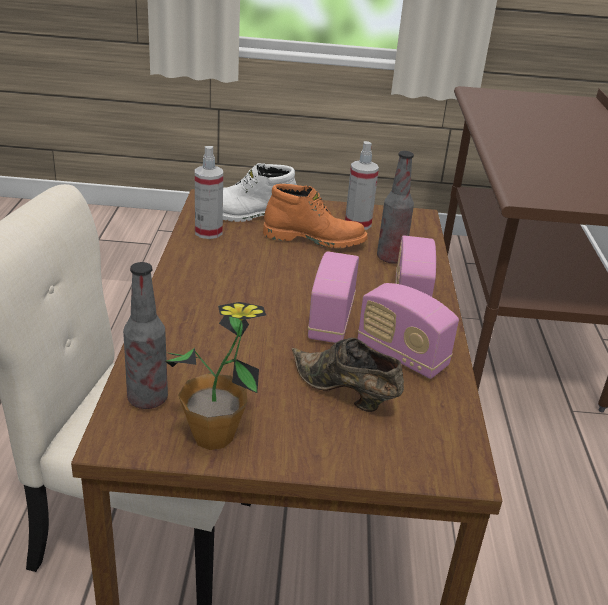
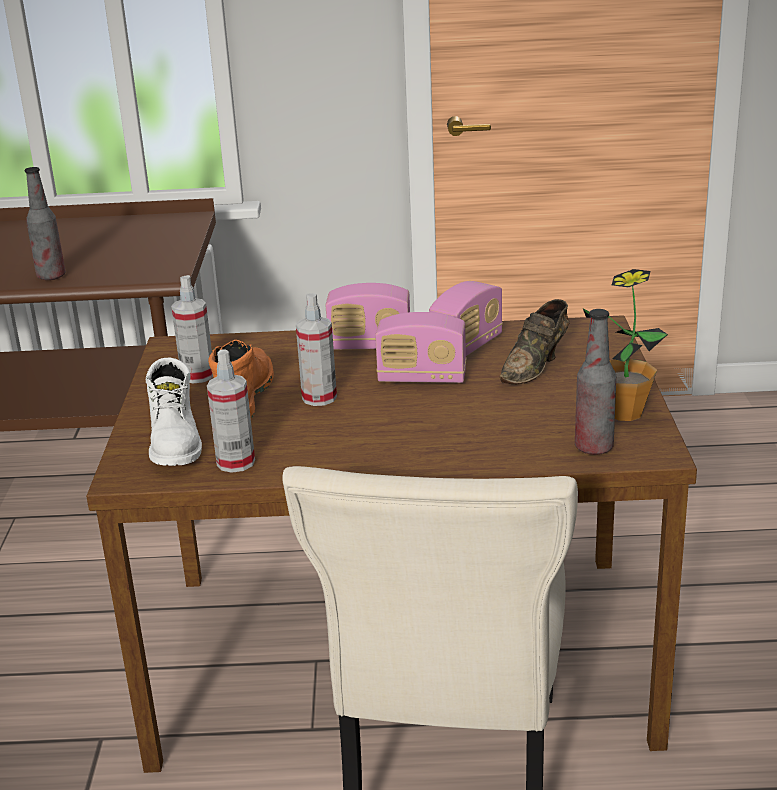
camera: 90 degrees left, 5 degrees down
bottle [377,151,414,264] -> bottle moved to [25,167,66,280]
none -> spray bottle [296,293,337,406]

